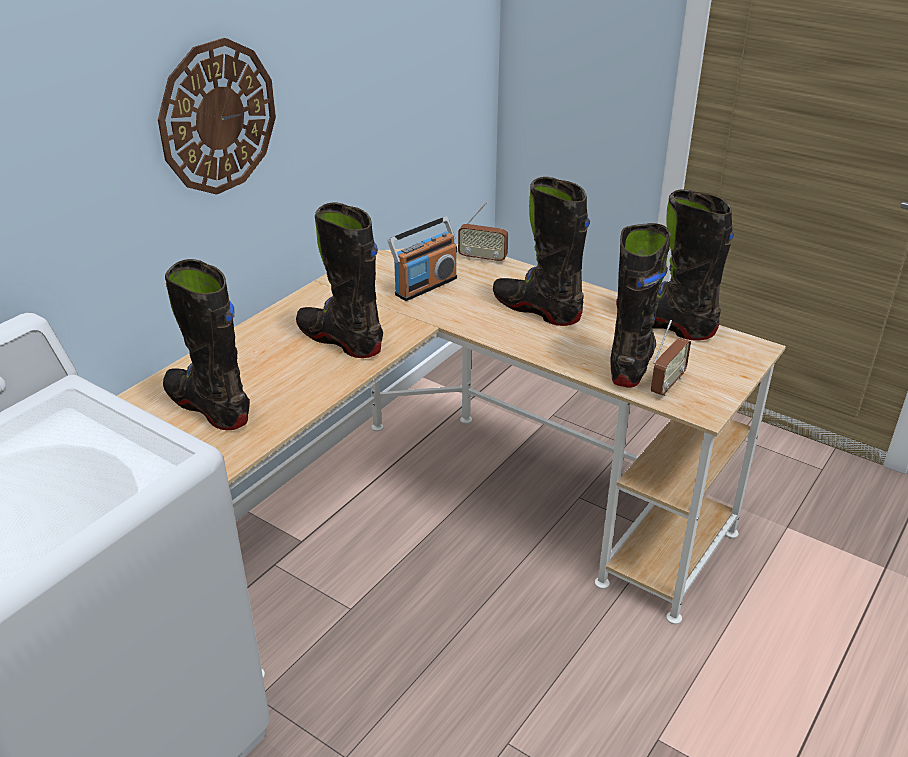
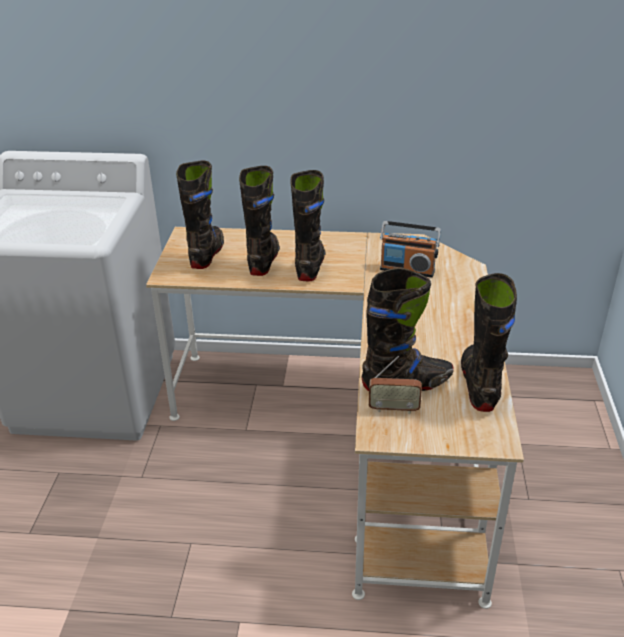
camera: 60 degrees right, 0 degrees up
wall clock [158,38,276,195] -> none
radio [458,202,508,264] -> none
black boot [493,177,590,326] -> black boot moved to [239,166,280,276]

